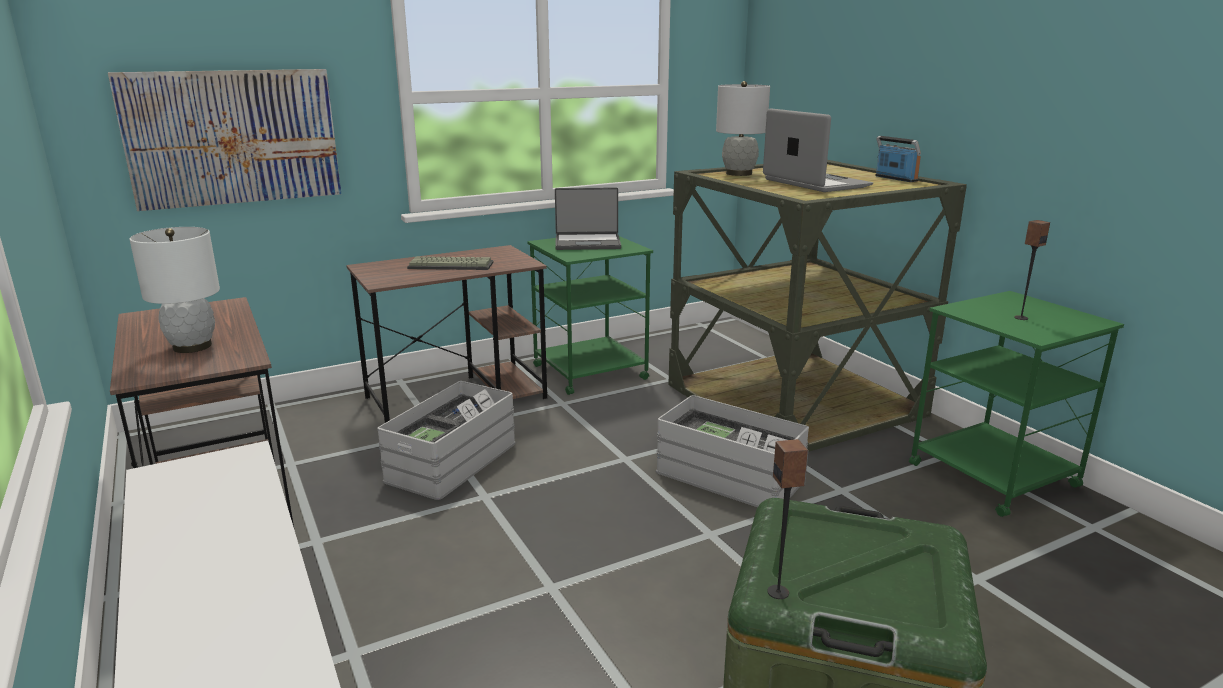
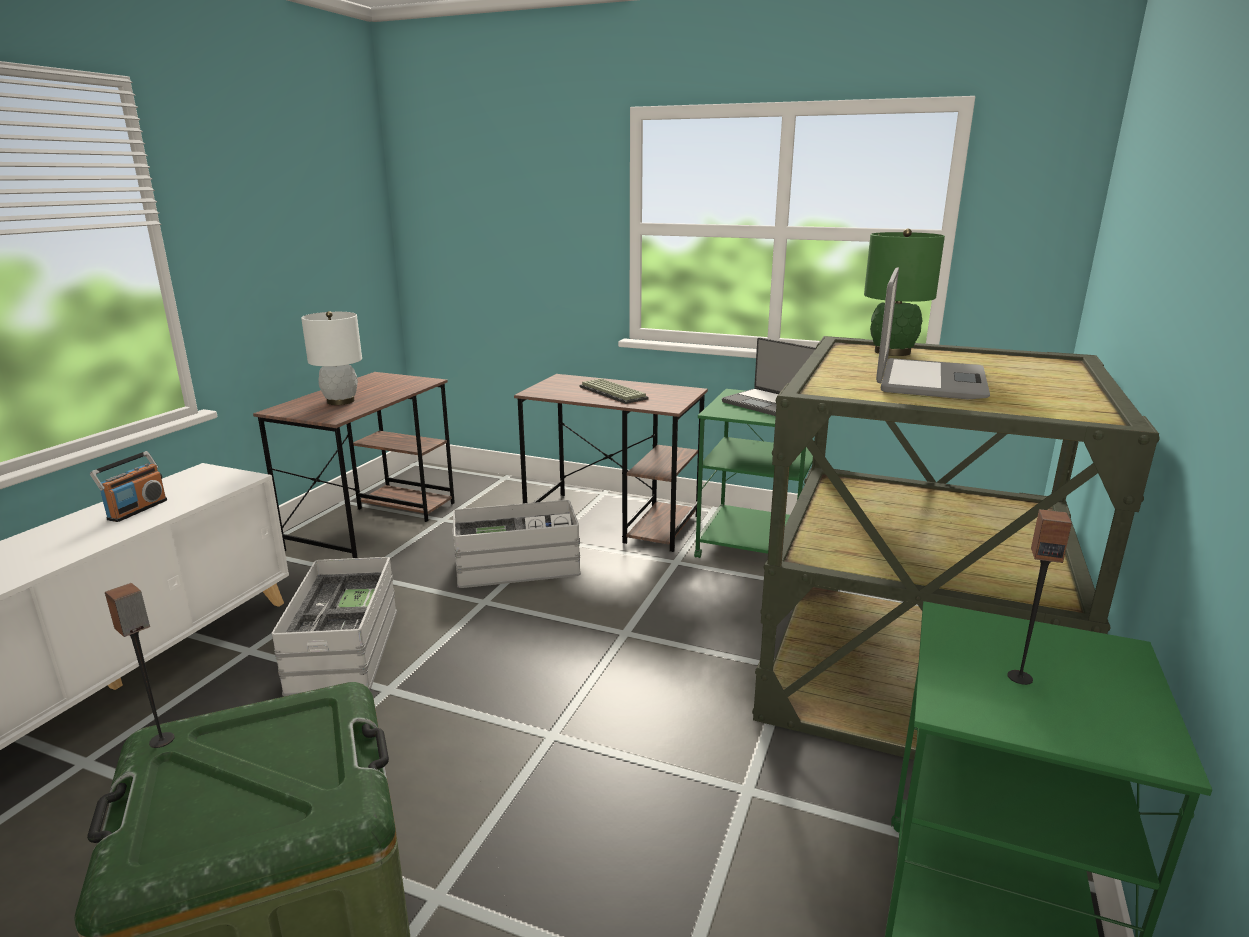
camera: 50 degrees right, 0 degrees up
picture [108,69,341,211] -> none
grey storage box [656,395,809,507] -> grey storage box moved to [272,557,397,696]
white table lamp [716,81,770,176] -> green table lamp [864,228,945,356]
radio [875,136,921,182] -> radio moved to [90,451,167,522]

